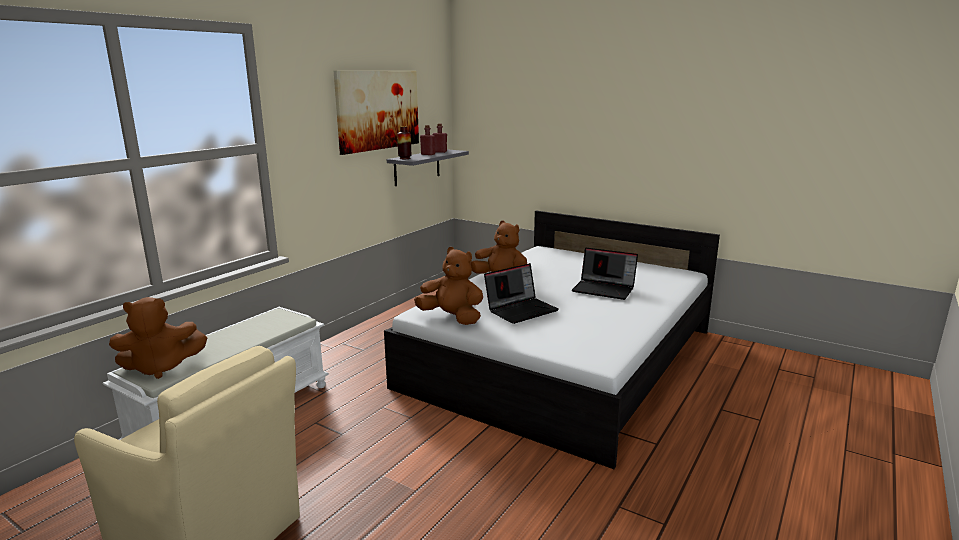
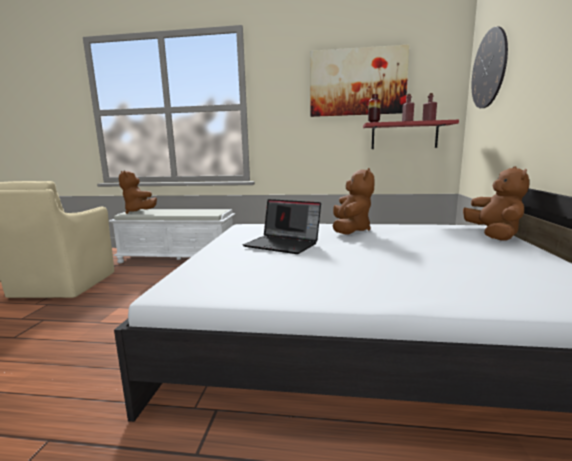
camera: 65 degrees right, 5 degrees down
grey shelf [387,149,469,186] -> red shelf [363,120,459,149]
brown plush toy [414,247,483,325] -> brown plush toy moved to [463,166,529,240]
laptop [572,248,638,300] -> none
none -> wall clock [472,27,508,108]

